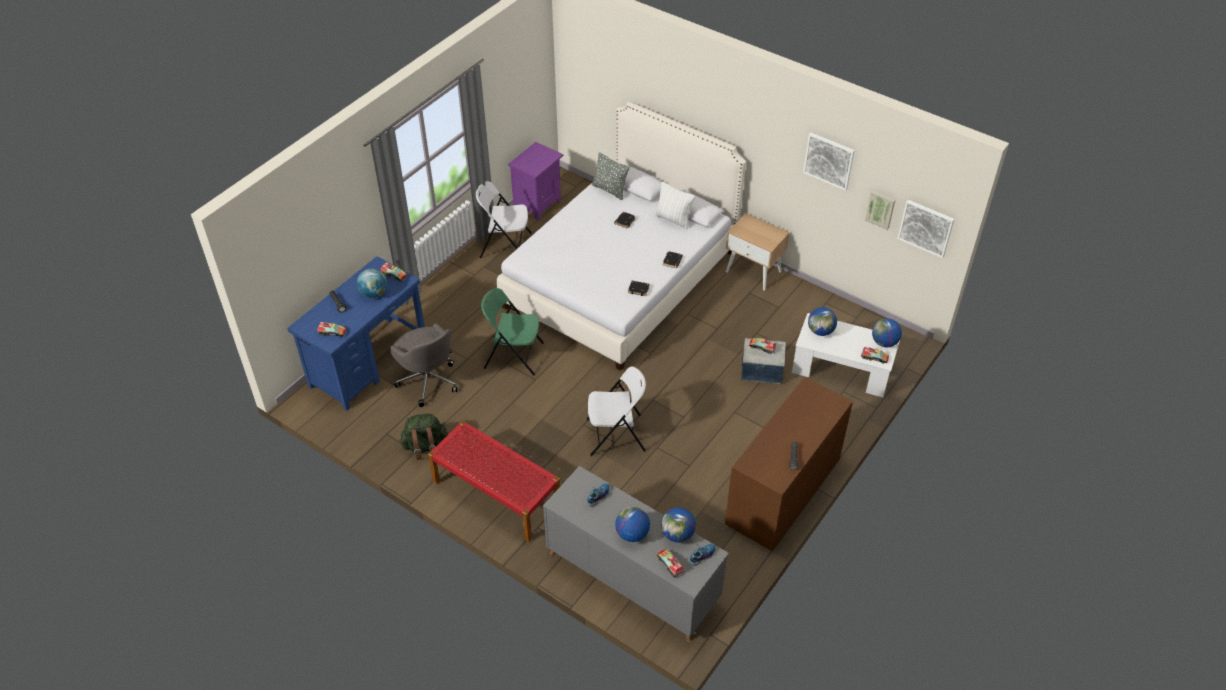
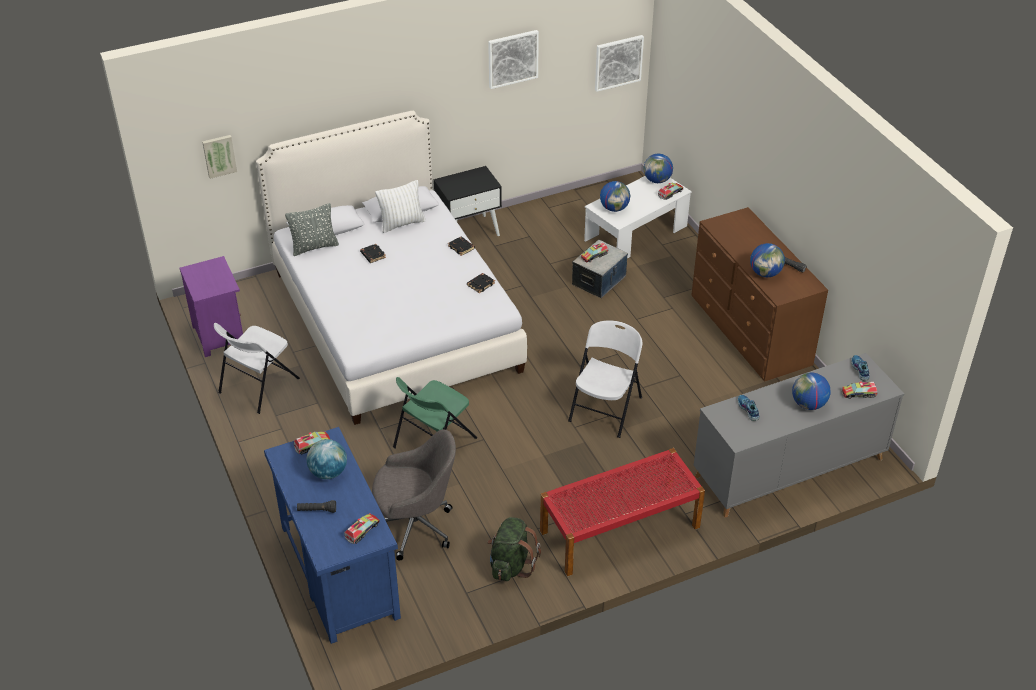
camera: 60 degrees left, 5 degrees down
globe [661,507,696,543] -> globe moved to [750,243,785,277]
beige nightstand [726,213,789,290] -> black nightstand [433,166,502,236]
picture [865,190,895,230] -> picture moved to [202,135,237,179]

